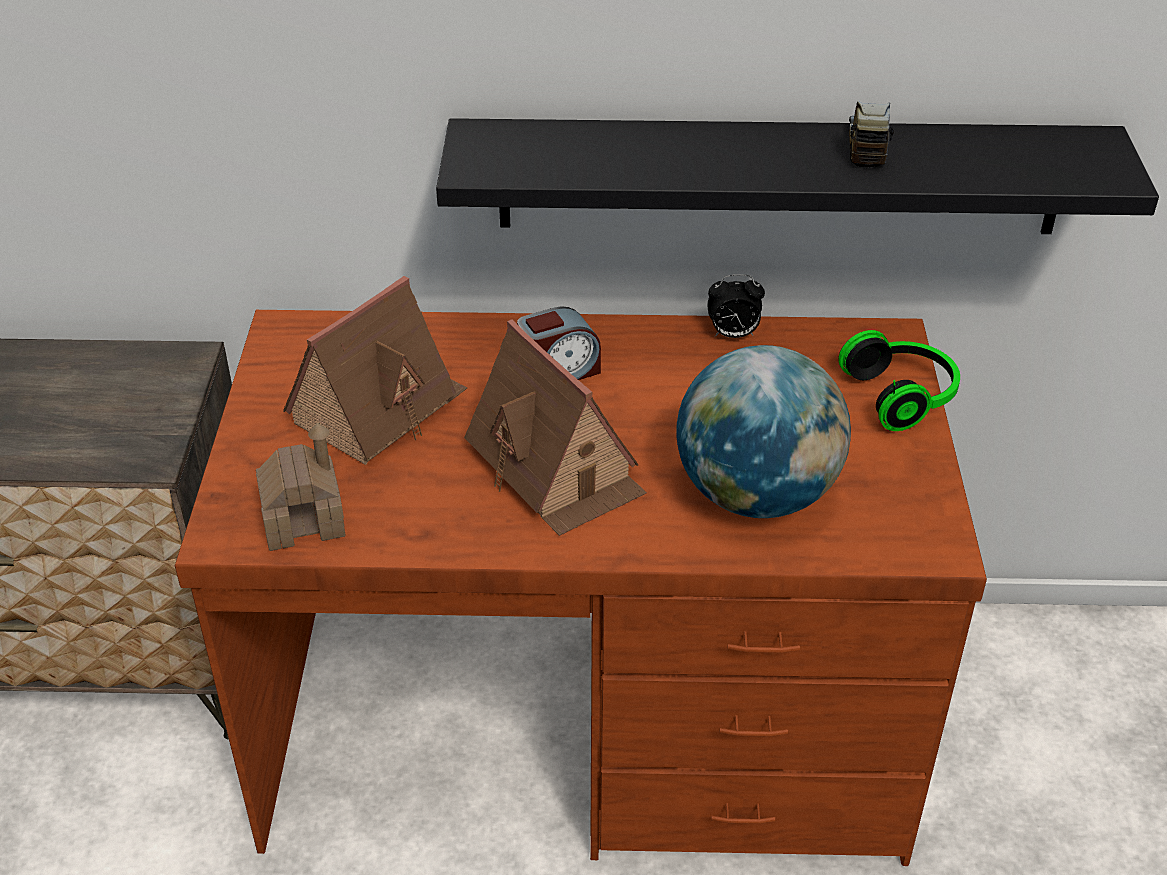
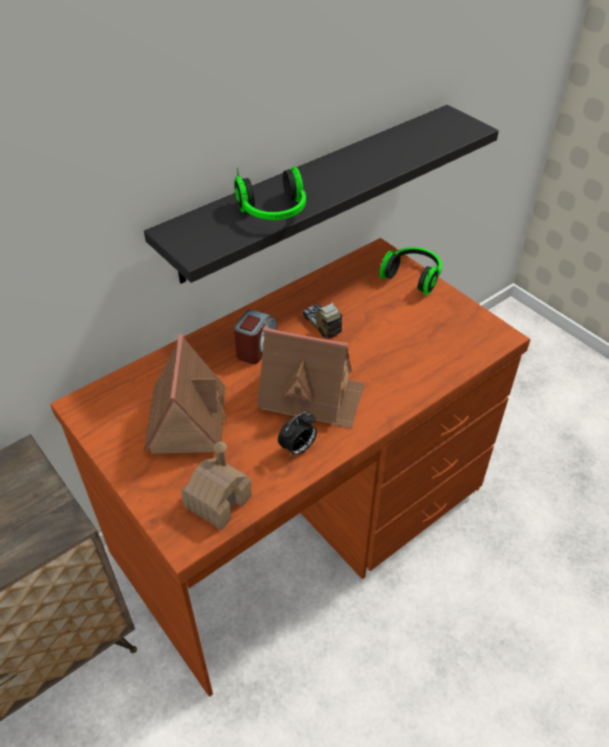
camera: 40 degrees left, 5 degrees up
globe [677,345,851,518] -> none
alarm clock [707,274,765,338] -> alarm clock moved to [278,412,317,457]
toy truck [849,101,894,167] -> toy truck moved to [303,302,342,338]
none -> headphones [234,167,306,220]

